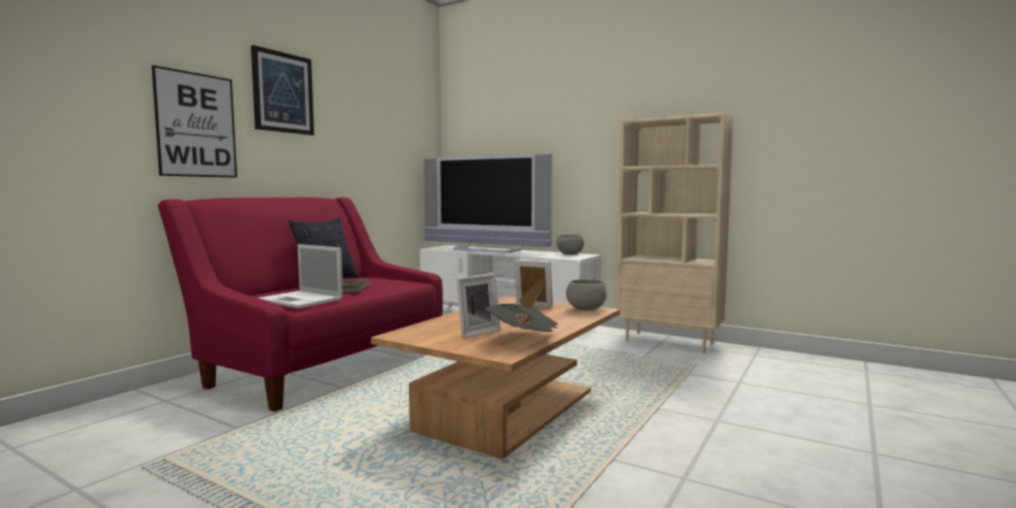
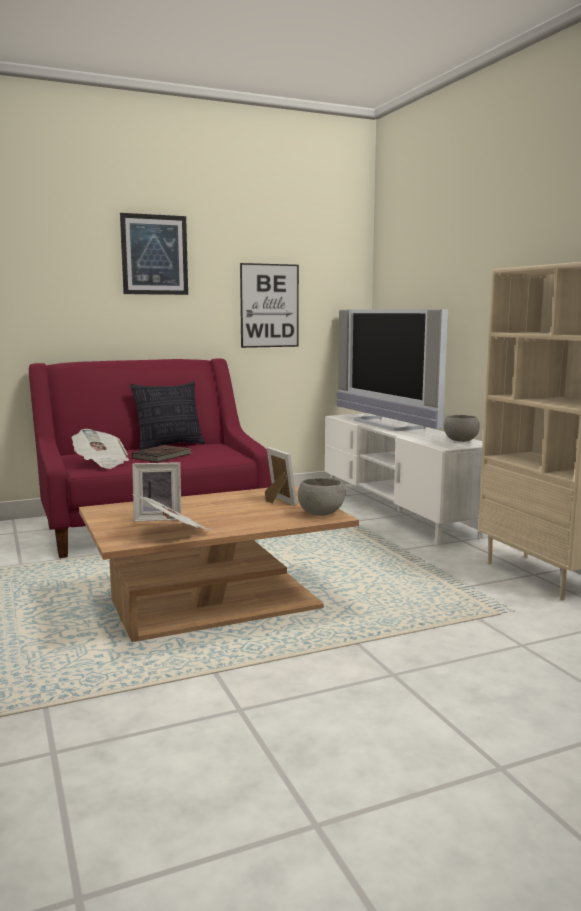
camera: 35 degrees right, 5 degrees up
picture [152,65,237,178] -> picture moved to [240,263,299,348]
laptop [259,244,343,309] -> newspaper [72,429,129,469]

